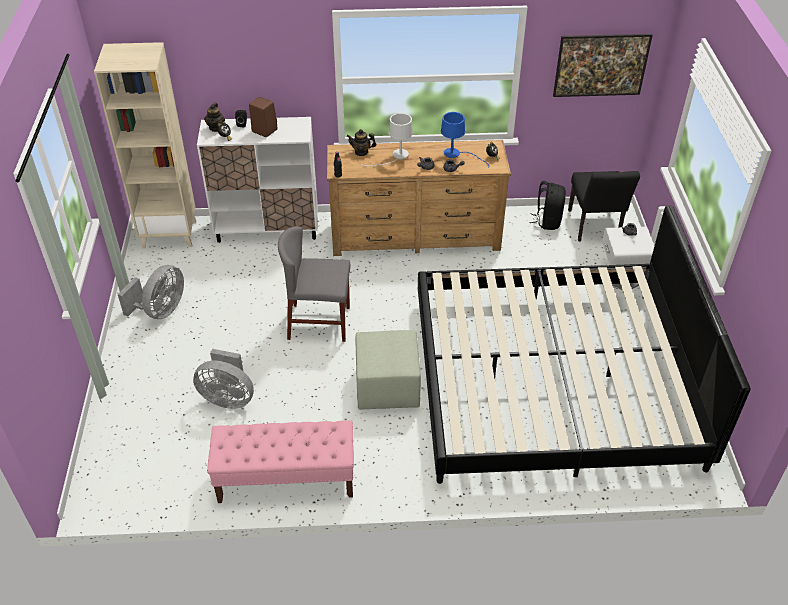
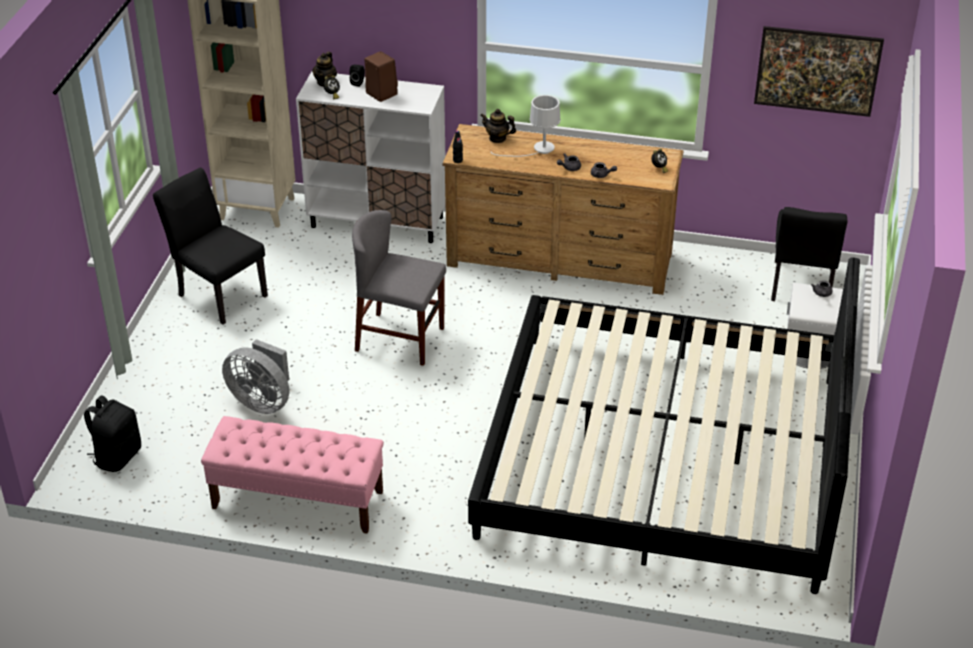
camera: 15 degrees right, 5 degrees down
grey fan [118,265,184,319] -> black chair [153,168,268,325]
green ottoman [355,330,421,410] -> none
blue table lamp [441,112,489,168] -> none
black backpack [529,181,566,230] -> black backpack moved to [84,395,141,472]

